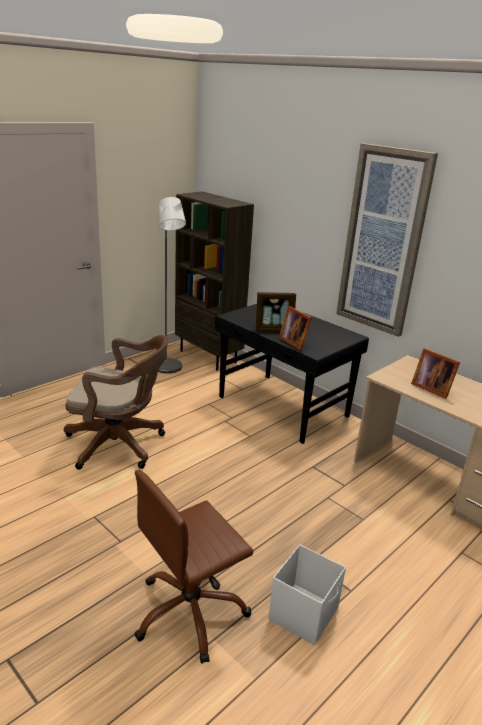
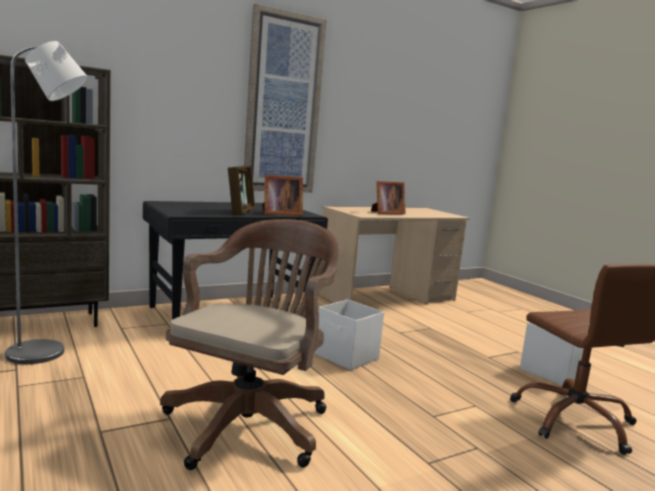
camera: 75 degrees left, 15 degrees down
none -> white storage box [315,300,384,370]

